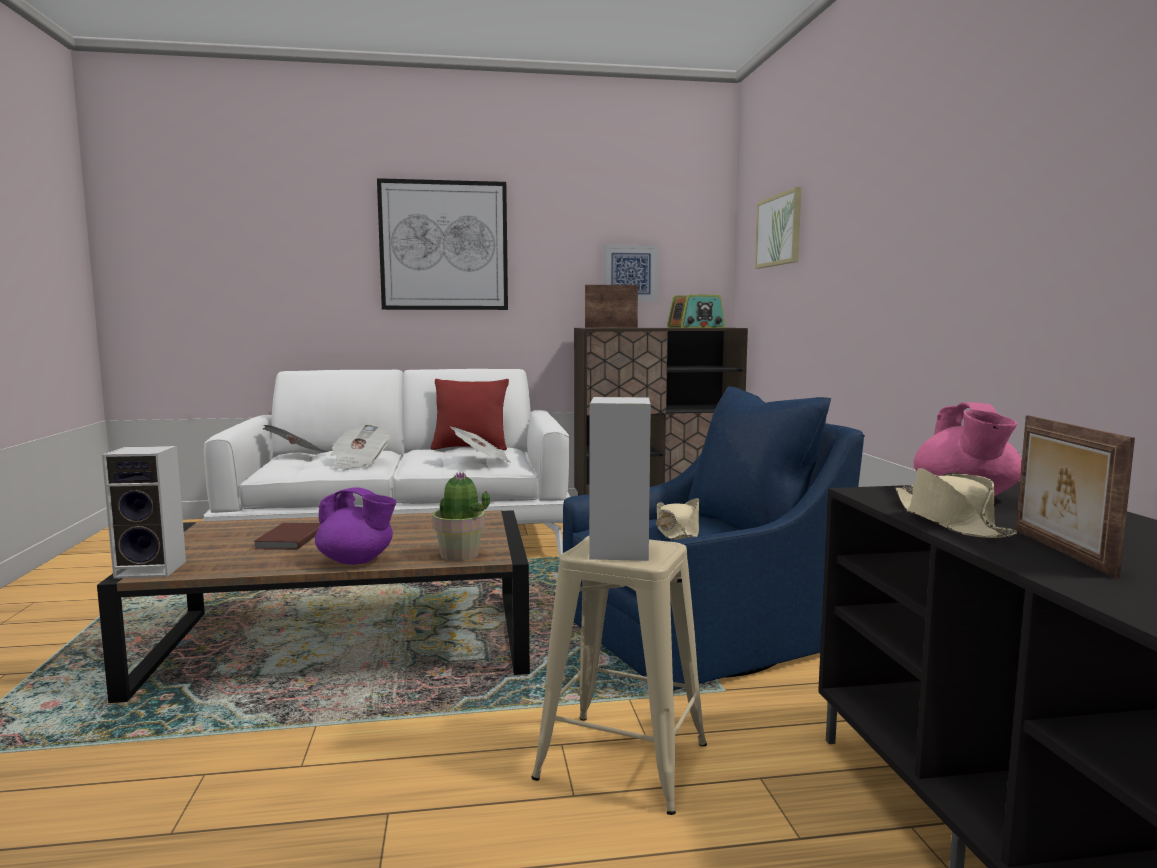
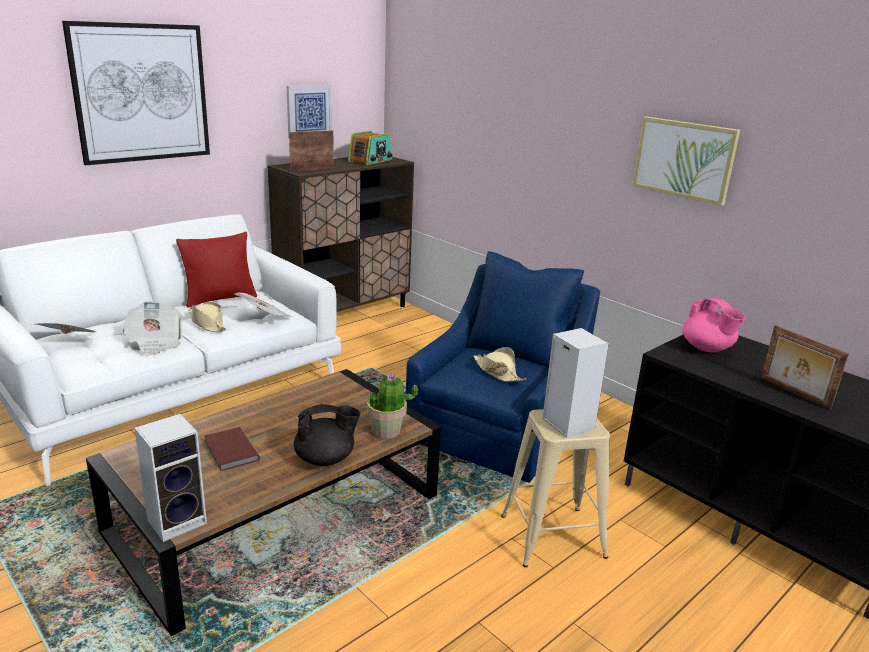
camera: 35 degrees left, 15 degrees up
purple teapot [315,487,397,565] -> black teapot [294,404,360,466]
picture [755,187,802,269] -> picture moved to [633,117,740,206]
beige hat [895,468,1017,538] -> beige hat moved to [188,302,226,332]

